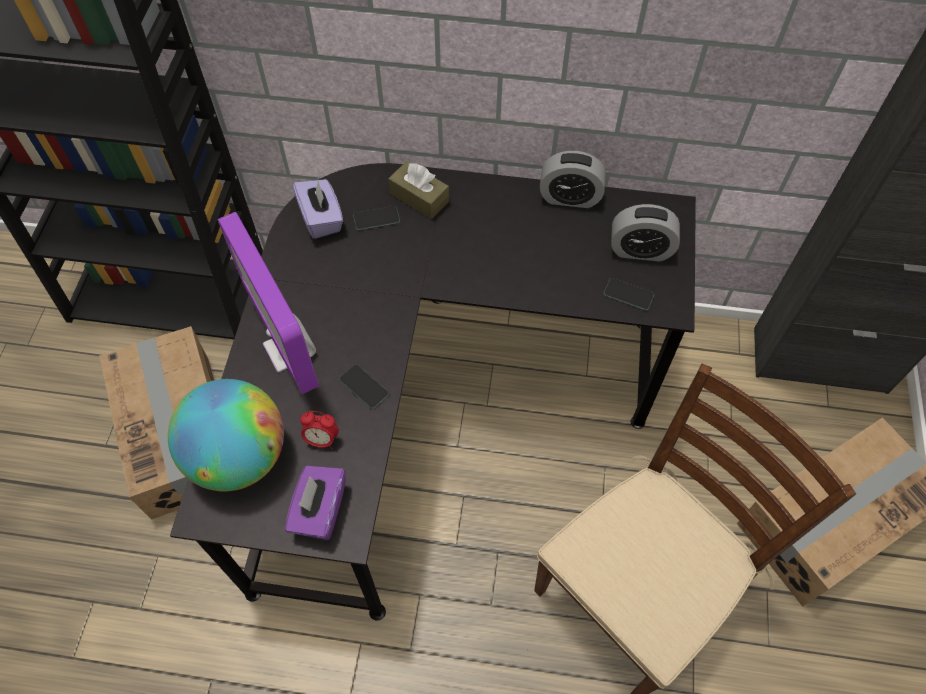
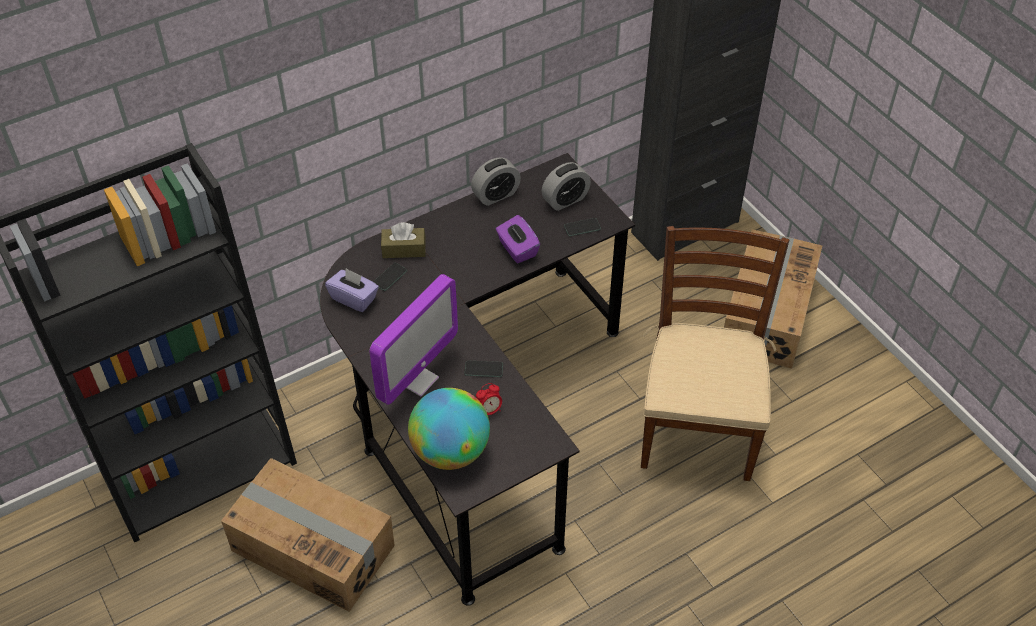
camera: 40 degrees left, 10 degrees down
monitor [218,212,319,394] -> monitor turned 75 degrees counterclockwise [369,274,458,405]
purple tissue box [285,466,346,540] -> purple tissue box moved to [496,215,540,263]

